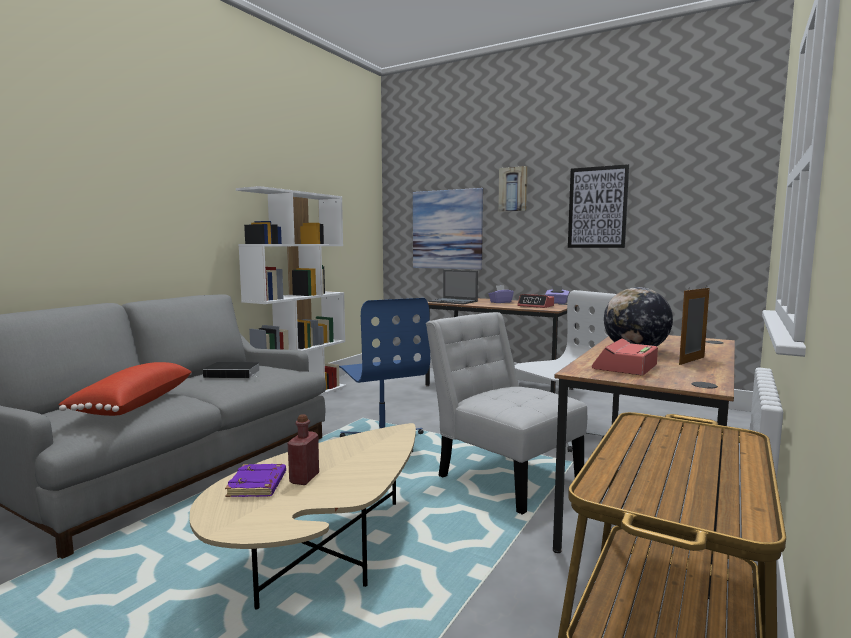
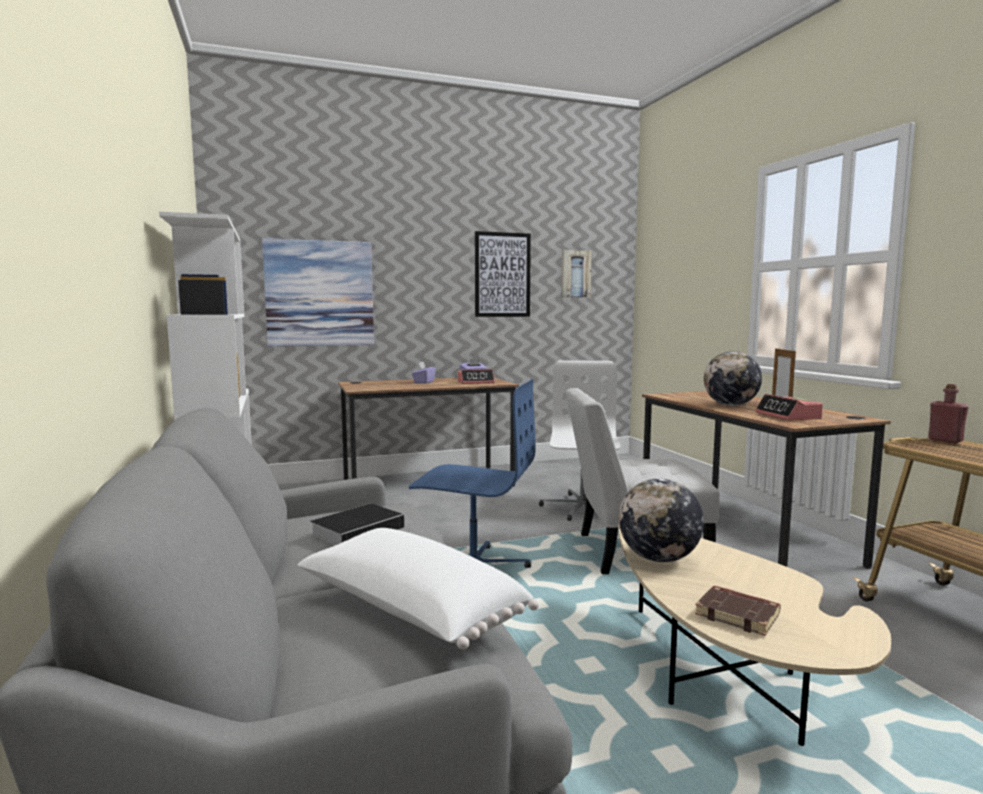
camera: 50 degrees left, 0 degrees up
red pillow [58,362,192,416] -> white pillow [298,528,539,650]
purple book [225,464,286,497] -> brown book [695,586,781,636]
red bottle [288,414,319,485] -> red bottle moved to [928,384,968,443]
laptop [429,270,478,304] -> none
picture [498,166,528,212] -> picture moved to [561,250,592,298]
none -> globe [619,478,704,562]

